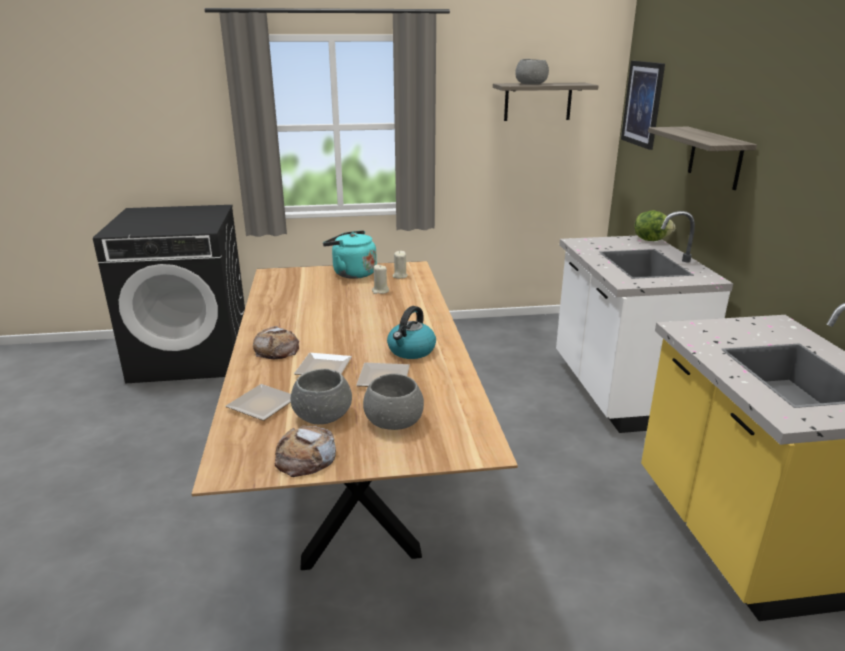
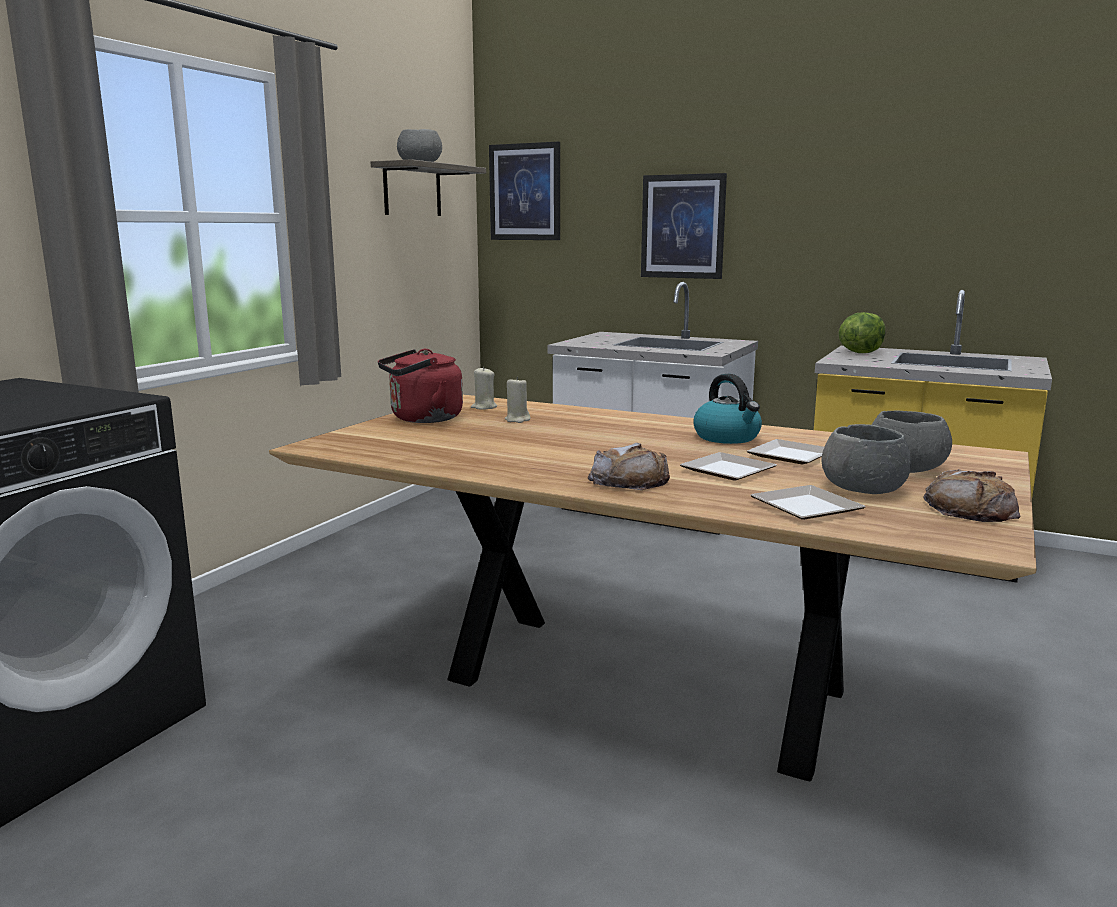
camera: 55 degrees left, 10 degrees down
turquoise kettle [323,230,377,279] -> red kettle [378,348,463,423]
lettuce [635,210,675,241] -> lettuce moved to [838,312,885,353]
shelf [648,127,757,190] -> picture [641,173,727,279]

